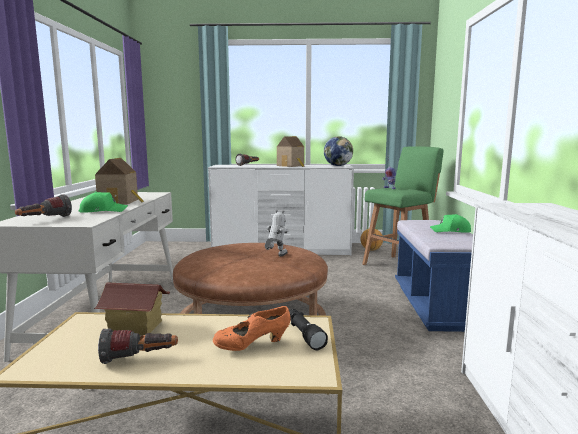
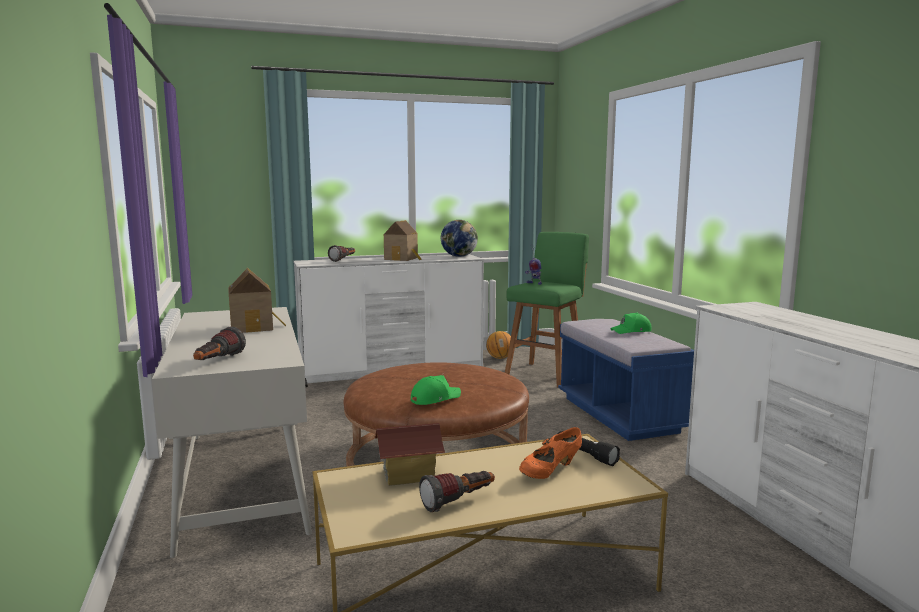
camera: 20 degrees left, 0 degrees up
green cap [79,192,128,213] -> green cap moved to [411,375,461,405]
toy robot [265,210,289,257] -> none

